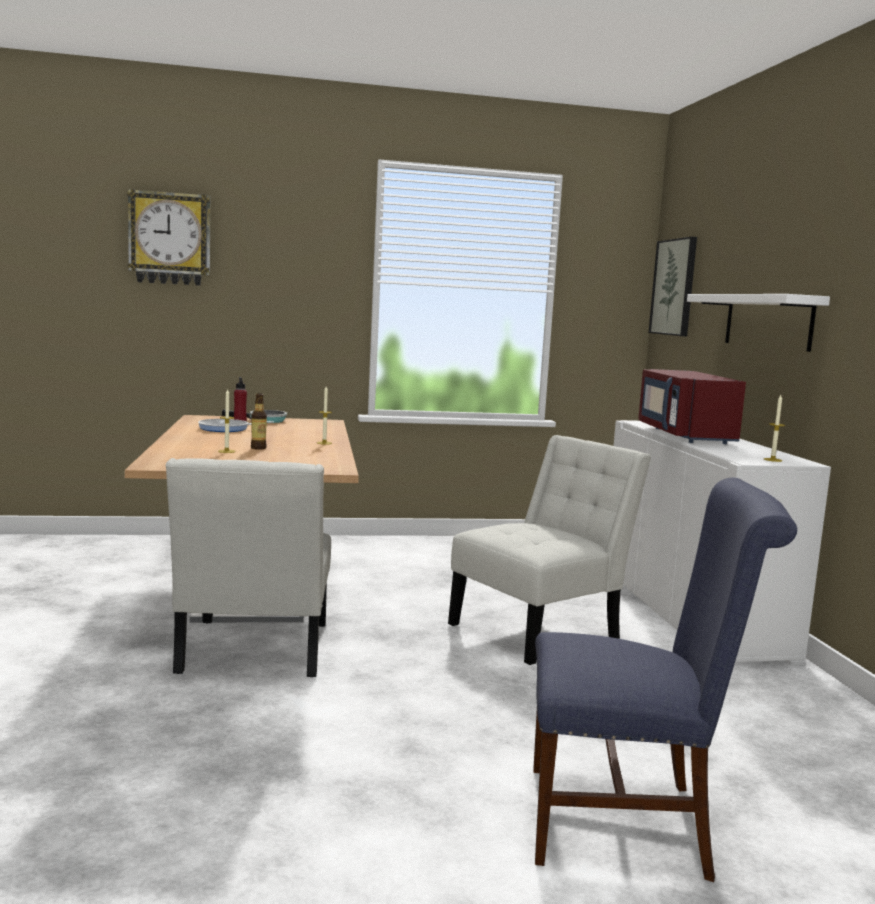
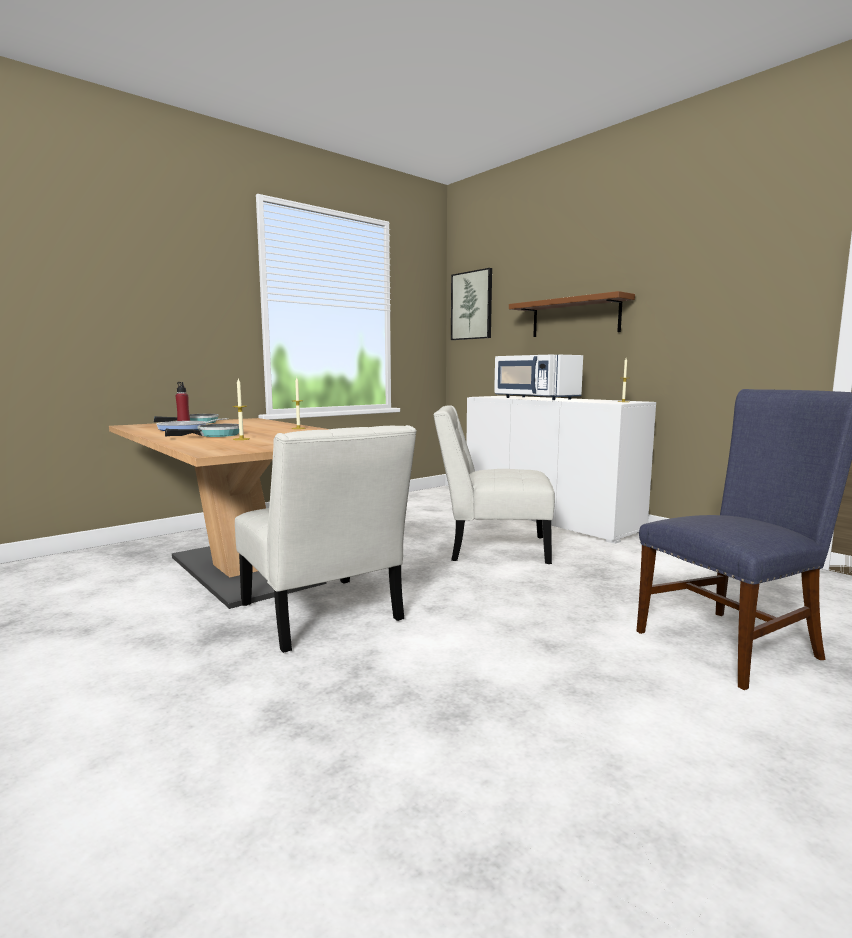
camera: 30 degrees left, 0 degrees up
wall clock [127,189,210,286] -> none
bottle [251,393,267,450] -> none
white chair [448,435,651,665] -> white chair turned 105 degrees counterclockwise [433,405,555,564]
red microwave [638,369,746,444] -> white microwave [494,355,583,400]
white shelf [687,294,830,352] -> brown shelf [509,291,635,337]
none -> frying pan [165,424,239,437]

